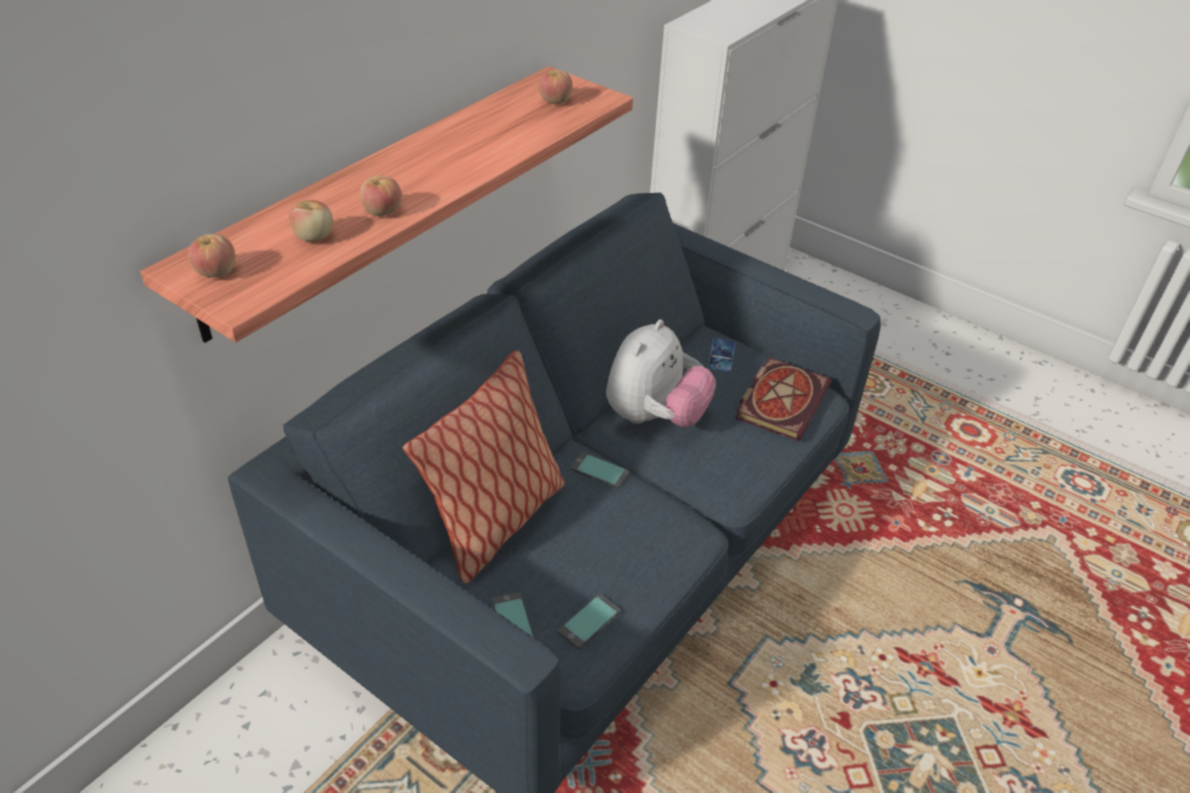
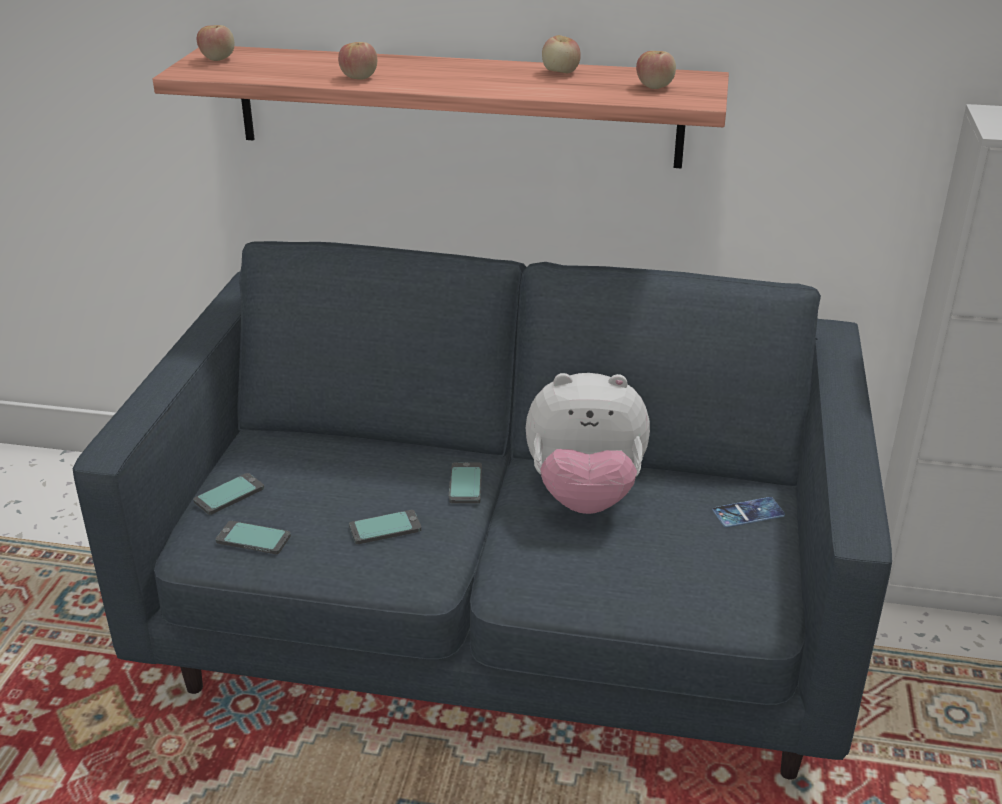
camera: 65 degrees right, 10 degrees down
apple [289,200,333,241] -> apple moved to [542,35,581,73]
pillow [402,350,565,584] -> none
book [735,357,831,441] -> none
none -> phone [349,510,422,544]

